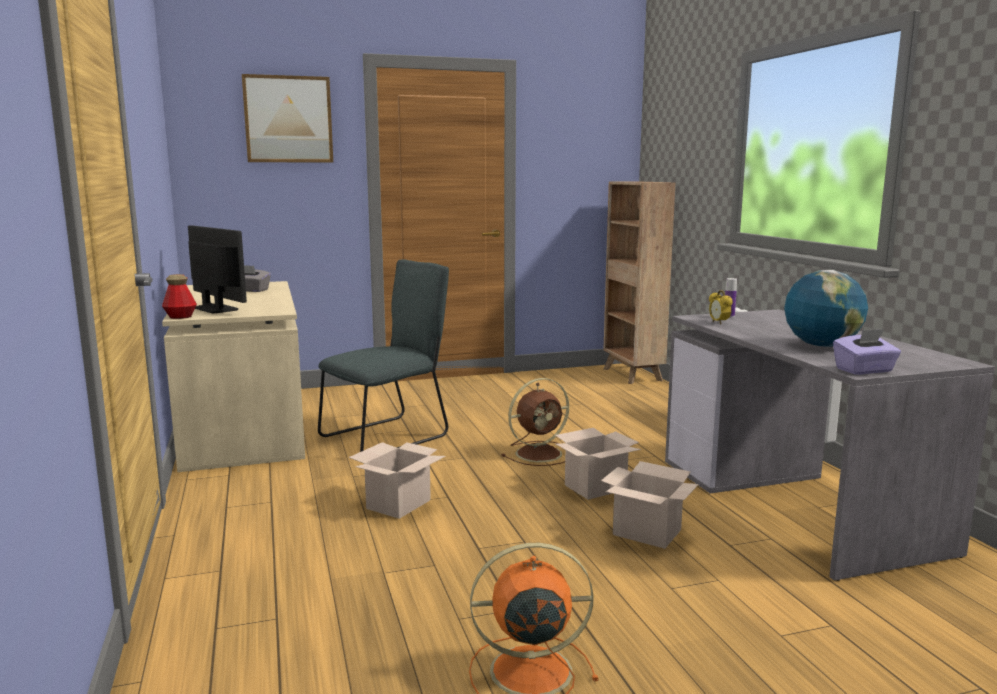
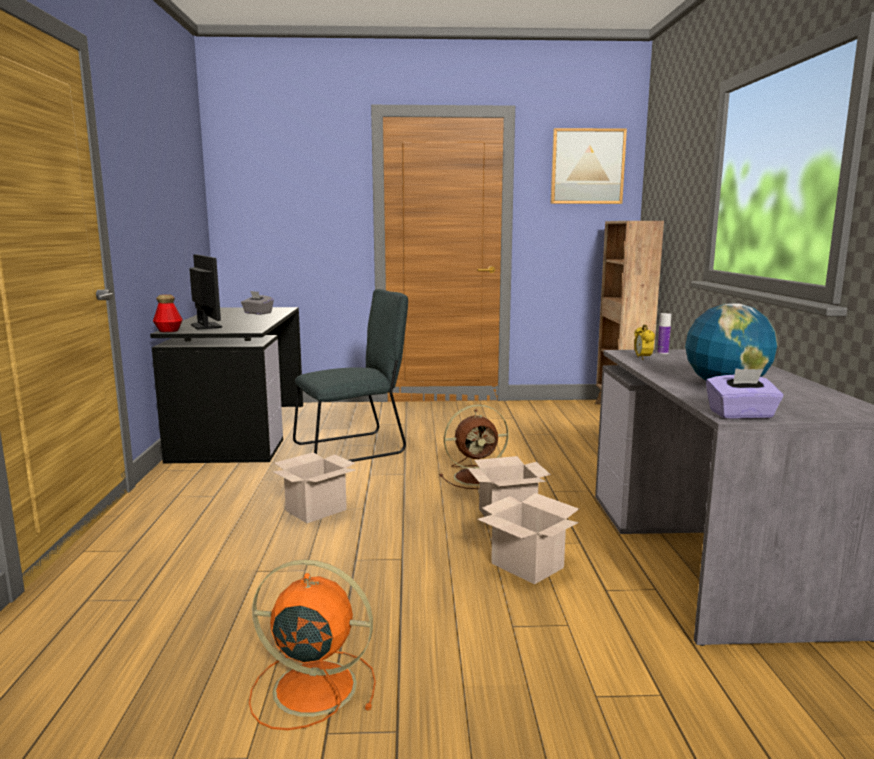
camera: 15 degrees right, 0 degrees up
beige desk [162,281,305,472] -> black desk [150,307,303,463]
picture [242,74,333,163] -> picture moved to [551,128,627,204]

